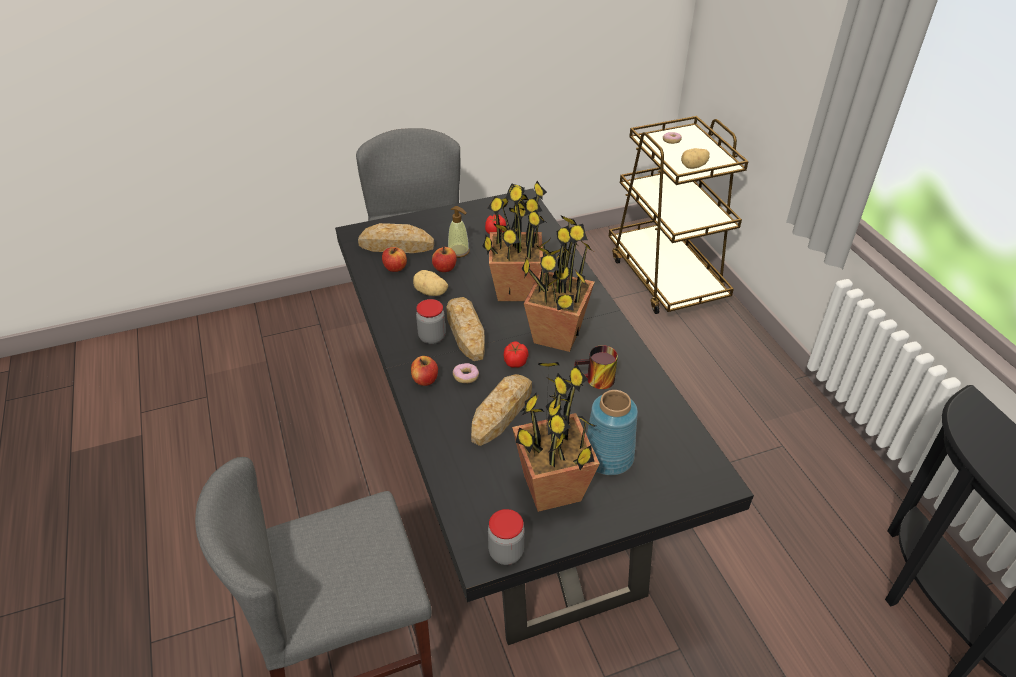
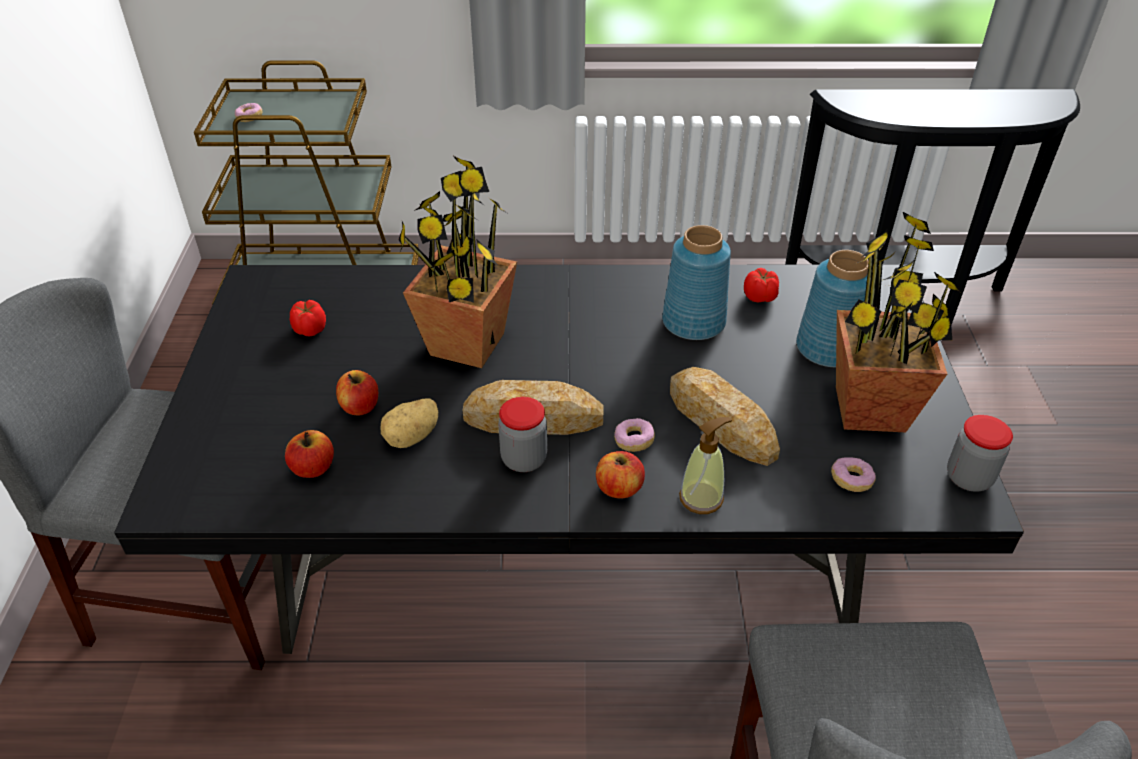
camera: 70 degrees left, 0 degrees up
bread [358,223,434,253] -> none
soap dispenser [448,206,470,258] -> soap dispenser moved to [679,417,732,514]
tomato [504,341,528,368] -> tomato moved to [744,268,779,302]
potted plant [522,215,596,352] -> none
mug [575,345,618,389] -> blue vase [662,225,731,340]
potato [681,148,709,169] -> none
none -> donut [831,457,876,492]

